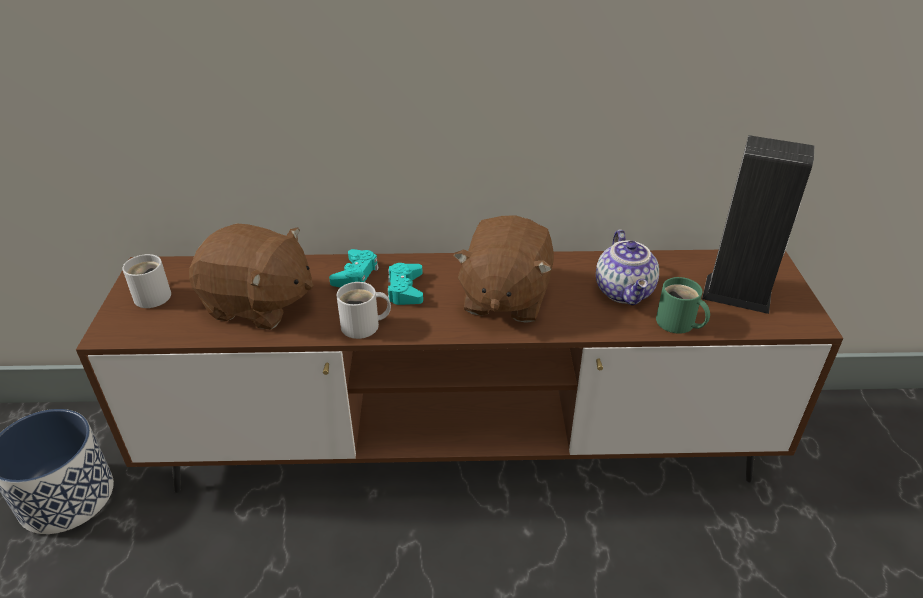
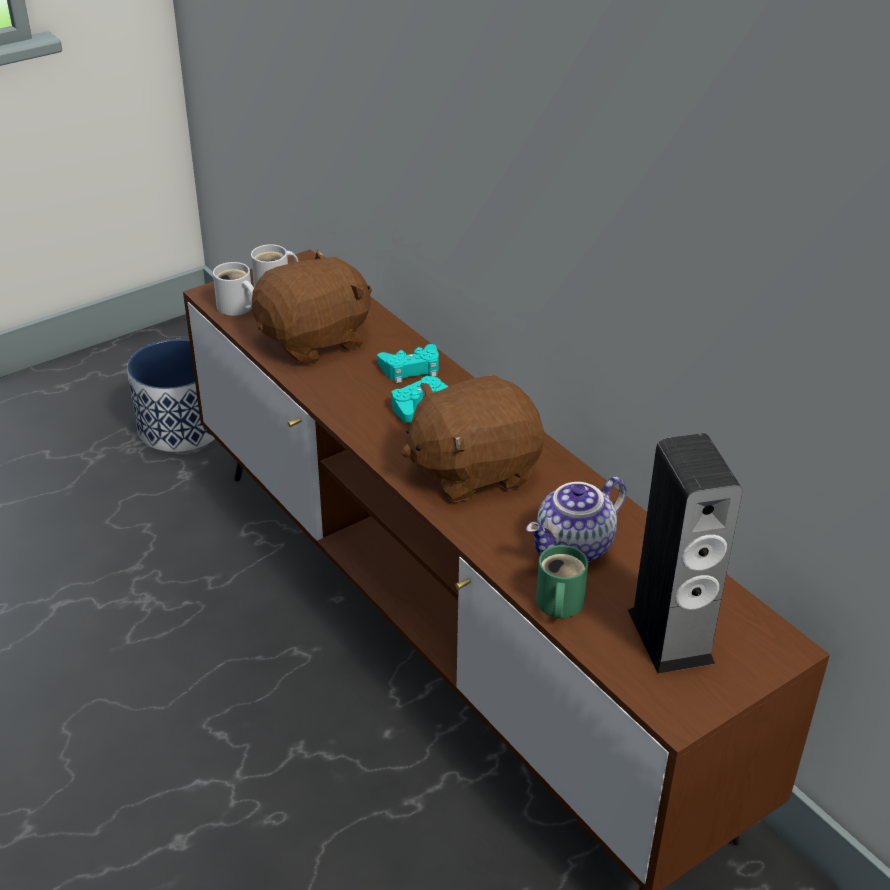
camera: 55 degrees right, 0 degrees up
brown plush toy [189,224,313,330] -> brown plush toy turned 105 degrees counterclockwise [252,250,372,365]
white mug [337,282,391,339] -> white mug moved to [213,262,254,316]

